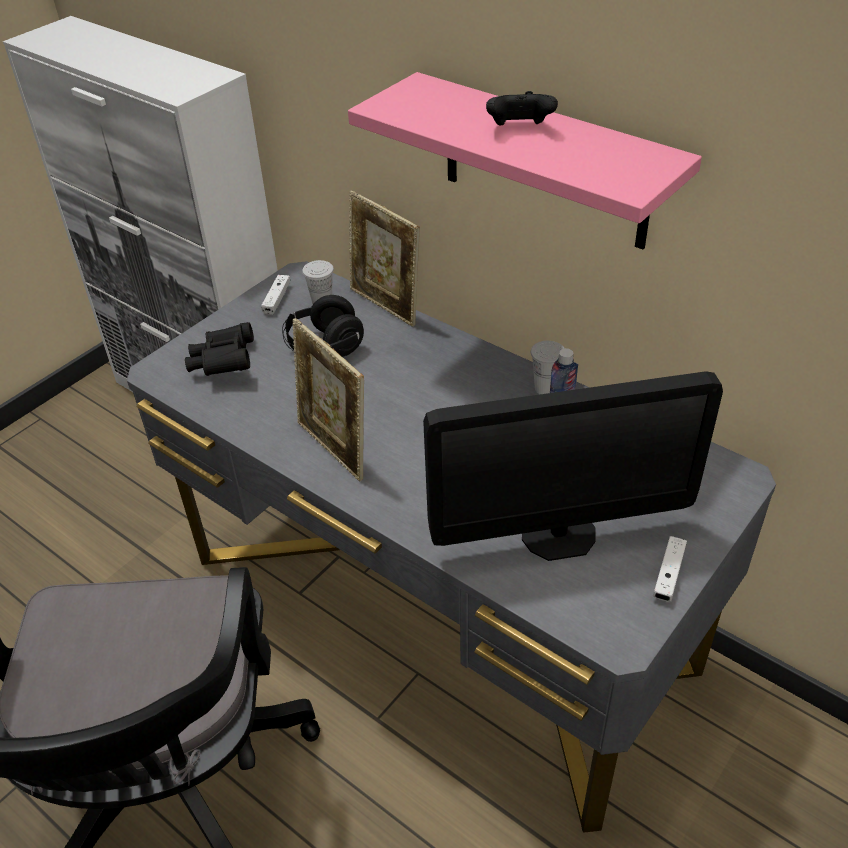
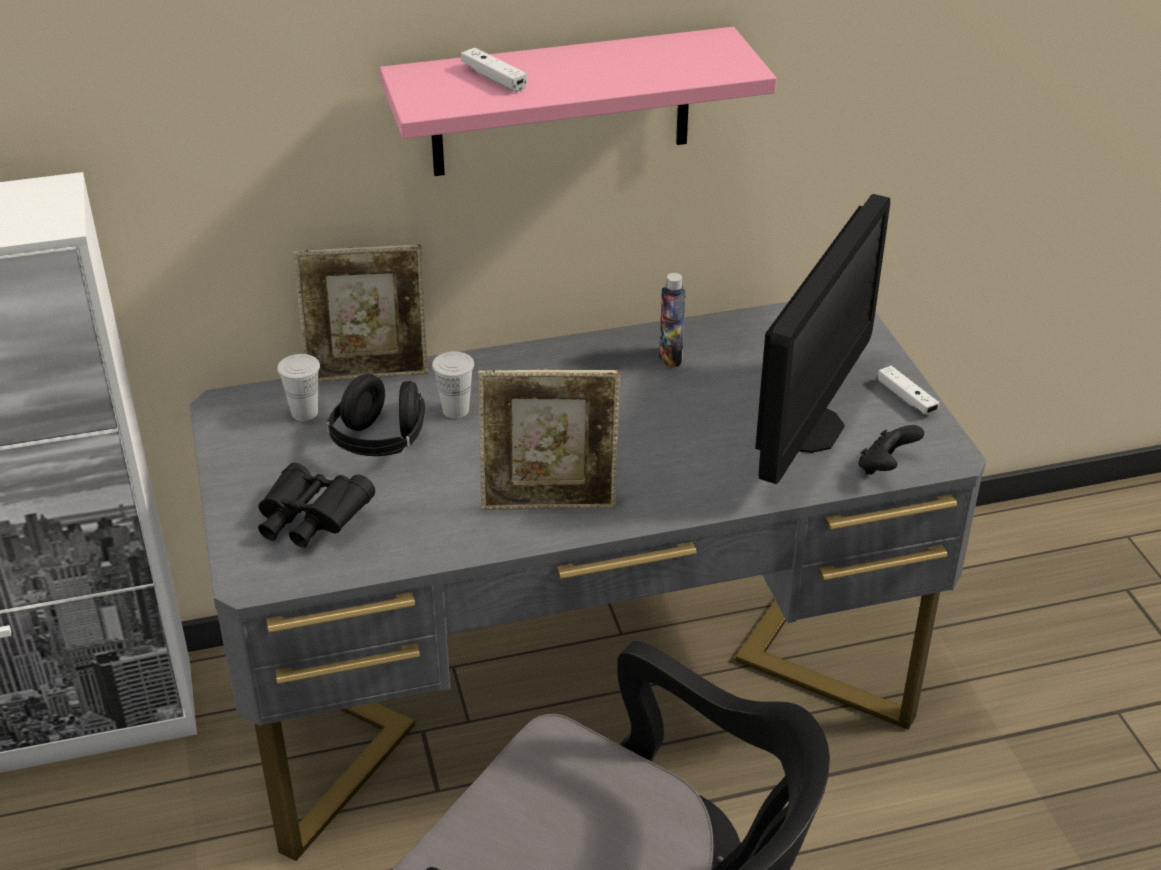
camera: 55 degrees left, 5 degrees down
white game controller [261,275,291,315] -> white game controller moved to [461,48,527,92]
black game controller [486,91,558,126] -> black game controller moved to [858,425,924,475]
white cup [531,341,564,394] -> white cup moved to [432,351,474,419]

